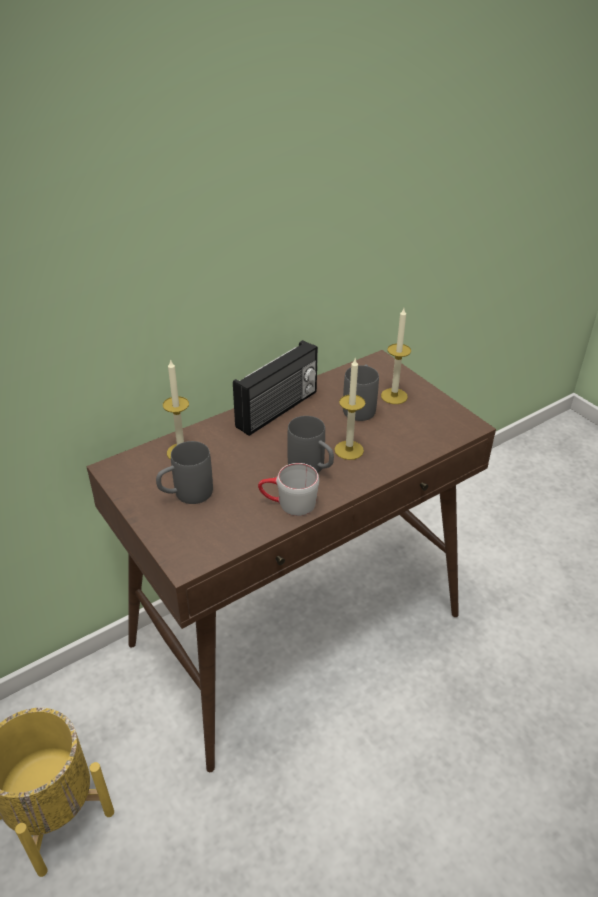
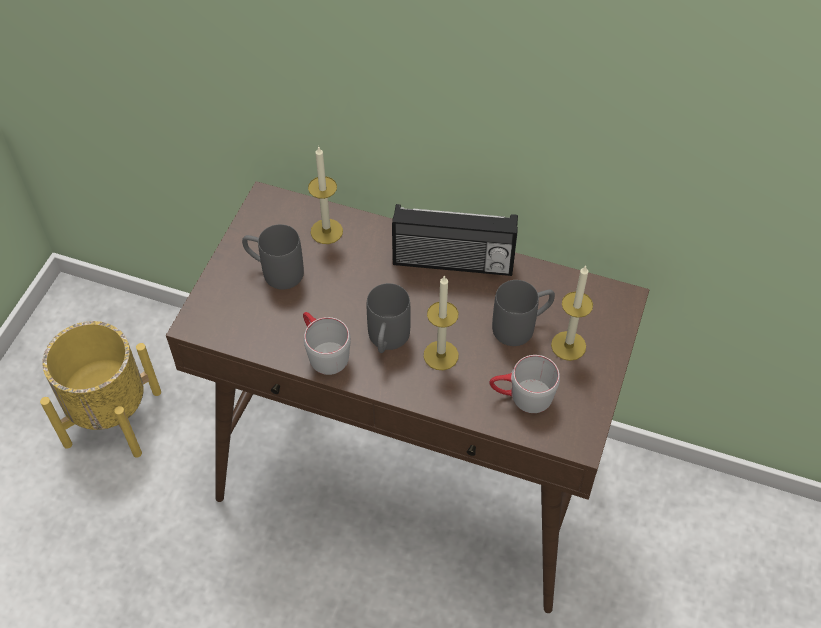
camera: 55 degrees right, 15 degrees up
none -> grey mug [489,355,560,413]

